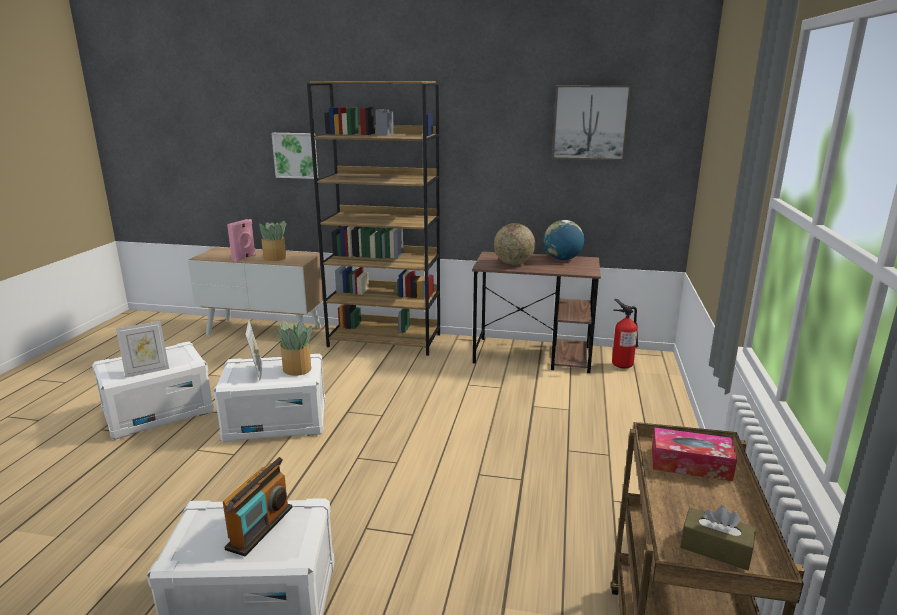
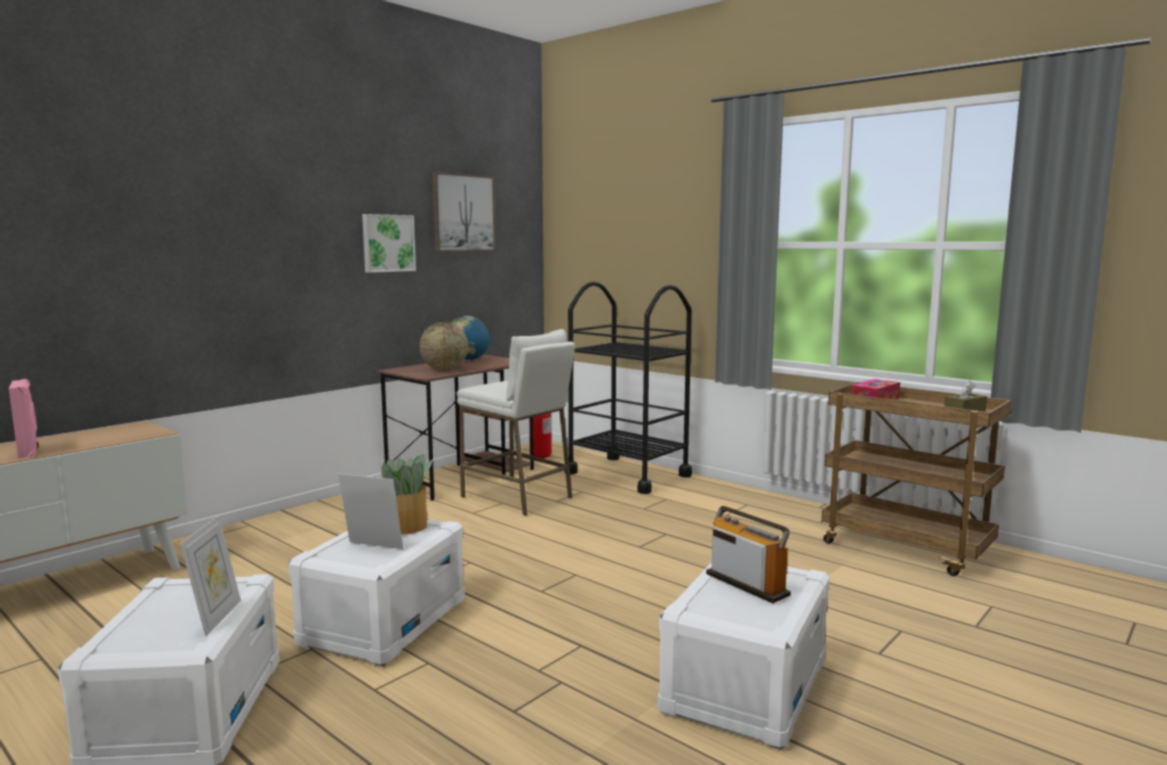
camera: 60 degrees left, 10 degrees down
potted plant [259,221,286,261] -> none
picture [271,133,318,179] -> picture moved to [362,214,416,273]
brown bookcase [307,81,440,356] -> none
none -> white stool [457,329,575,516]
none -> black cart [565,282,692,494]

